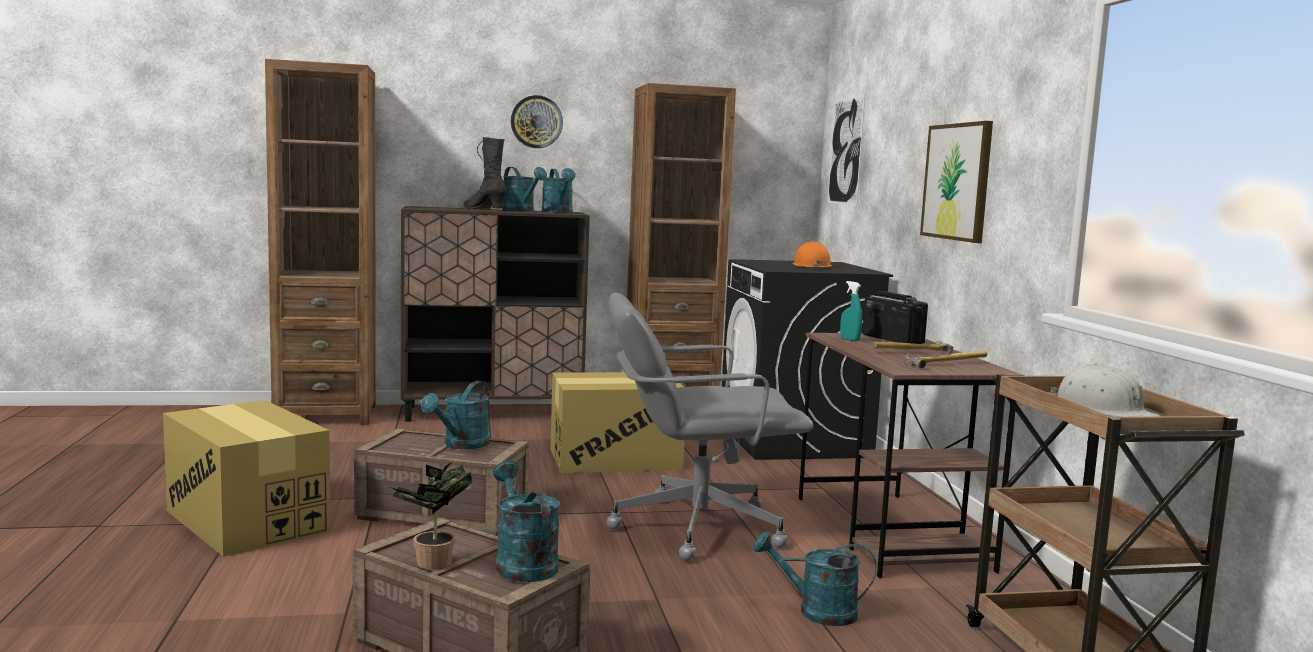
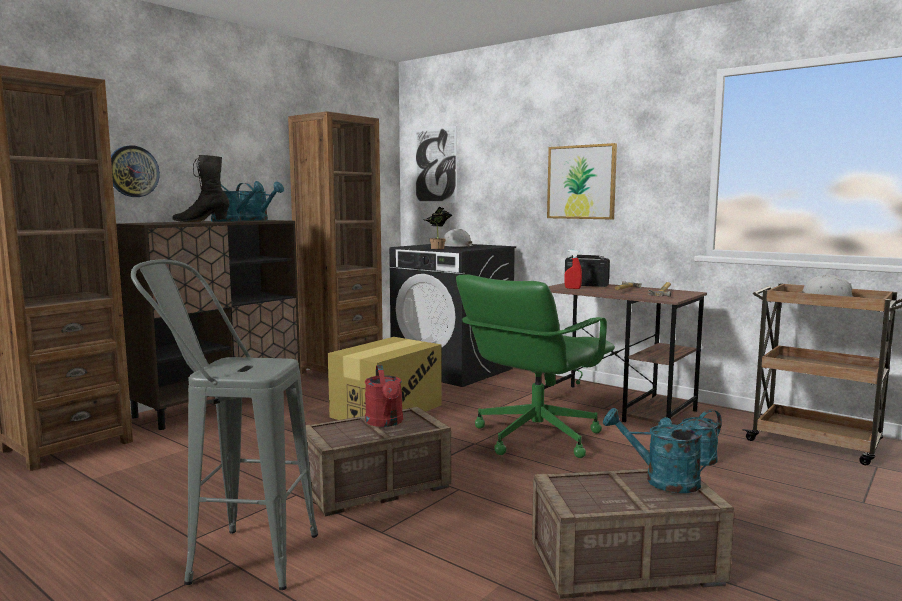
camera: 40 degrees left, 0 degrees up
cardboard box [163,400,330,557] -> grey stool [131,259,318,590]
potted plant [387,462,472,570] -> potted plant moved to [425,207,452,249]
turquoise watering can [421,381,490,449] -> red watering can [365,365,403,427]
wall clock [511,95,563,148] -> wall clock moved to [111,145,160,197]
grey office chair [607,292,813,561] -> green office chair [456,274,615,458]
orange hard hat [793,242,832,269] -> white hard hat [444,229,473,247]
turquoise spray bottle [840,281,862,341] -> red spray bottle [564,250,582,289]

